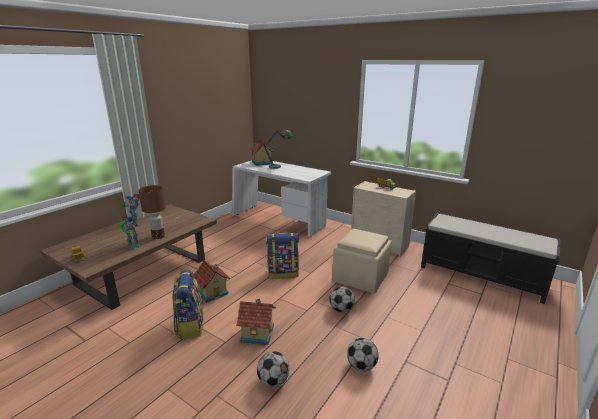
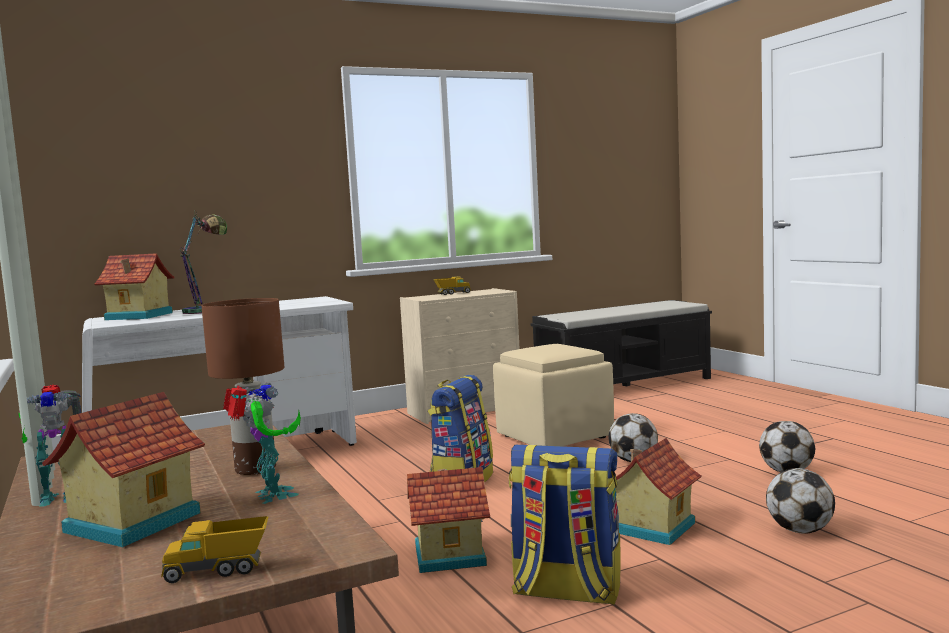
camera: 60 degrees left, 15 degrees down
none -> toy house [42,392,205,547]

